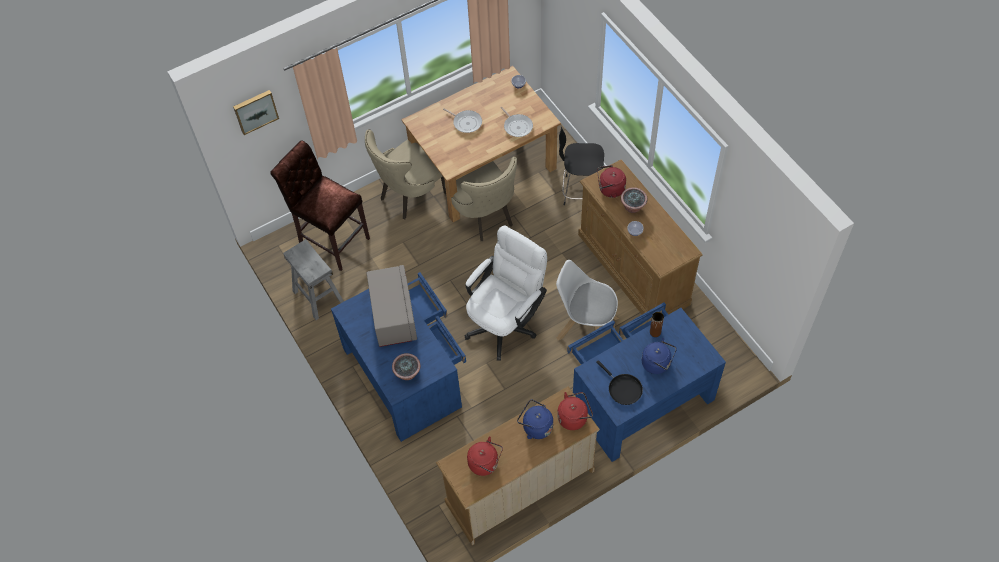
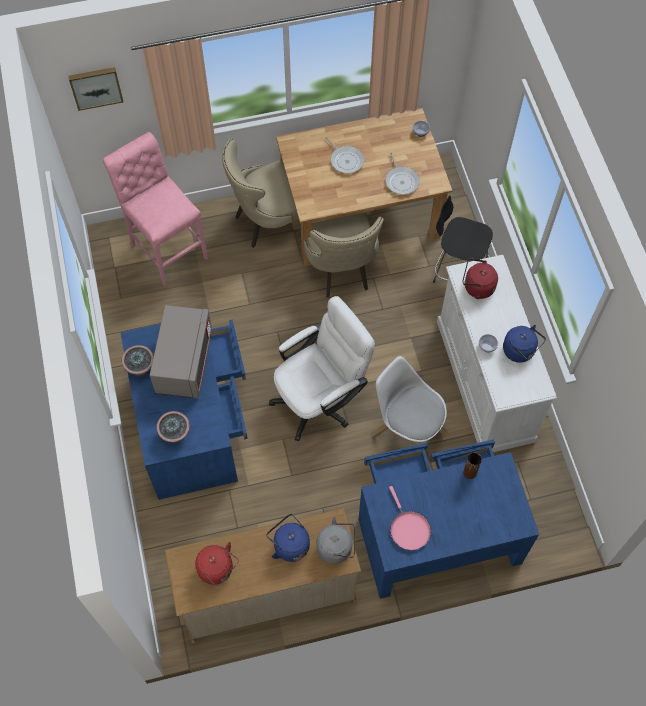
camera: 15 degrees right, 5 degrees up
brown stool [270,141,370,271] -> pink stool [103,132,208,286]
grey stool [283,239,344,320] -> none
red kettle [557,392,593,430] -> grey kettle [316,517,355,564]
brown cabinet [578,160,703,314] -> white cabinet [437,255,557,452]
black frying pan [596,360,643,405] -> pink frying pan [389,486,431,550]
potted plant [621,187,647,213] -> potted plant moved to [122,345,154,376]
blue kettle [642,338,677,374] -> blue kettle moved to [503,325,546,363]

